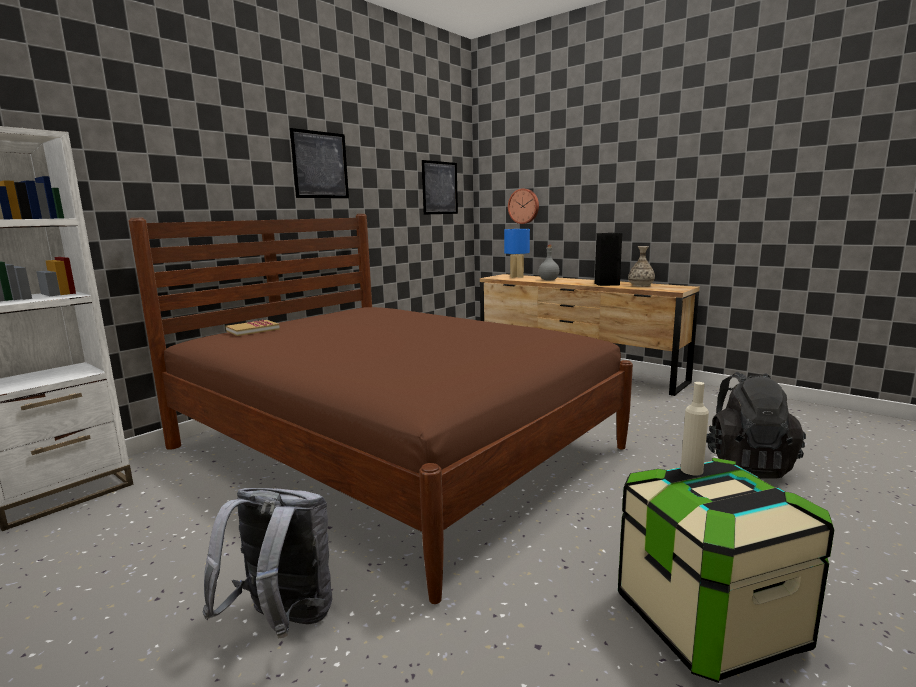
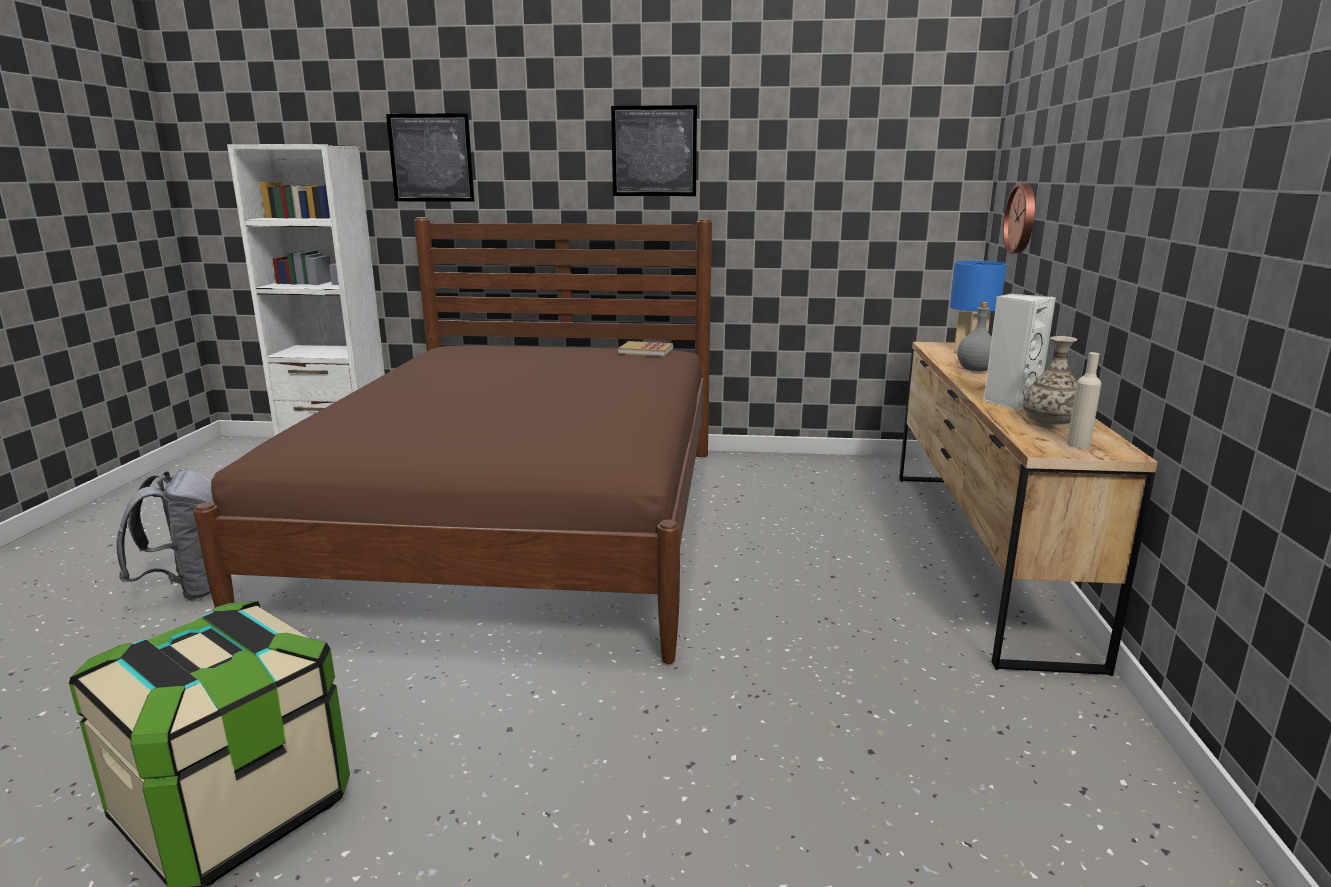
camera: 55 degrees right, 5 degrees up
book [225,320,280,336] -> book moved to [618,341,673,357]
picture [422,160,458,215] -> picture moved to [386,113,474,202]
black speaker [595,233,622,286] -> white speaker [983,293,1056,411]
beige bottle [681,382,709,475] -> beige bottle moved to [1067,352,1101,449]
black backpack [706,372,806,479] -> none

